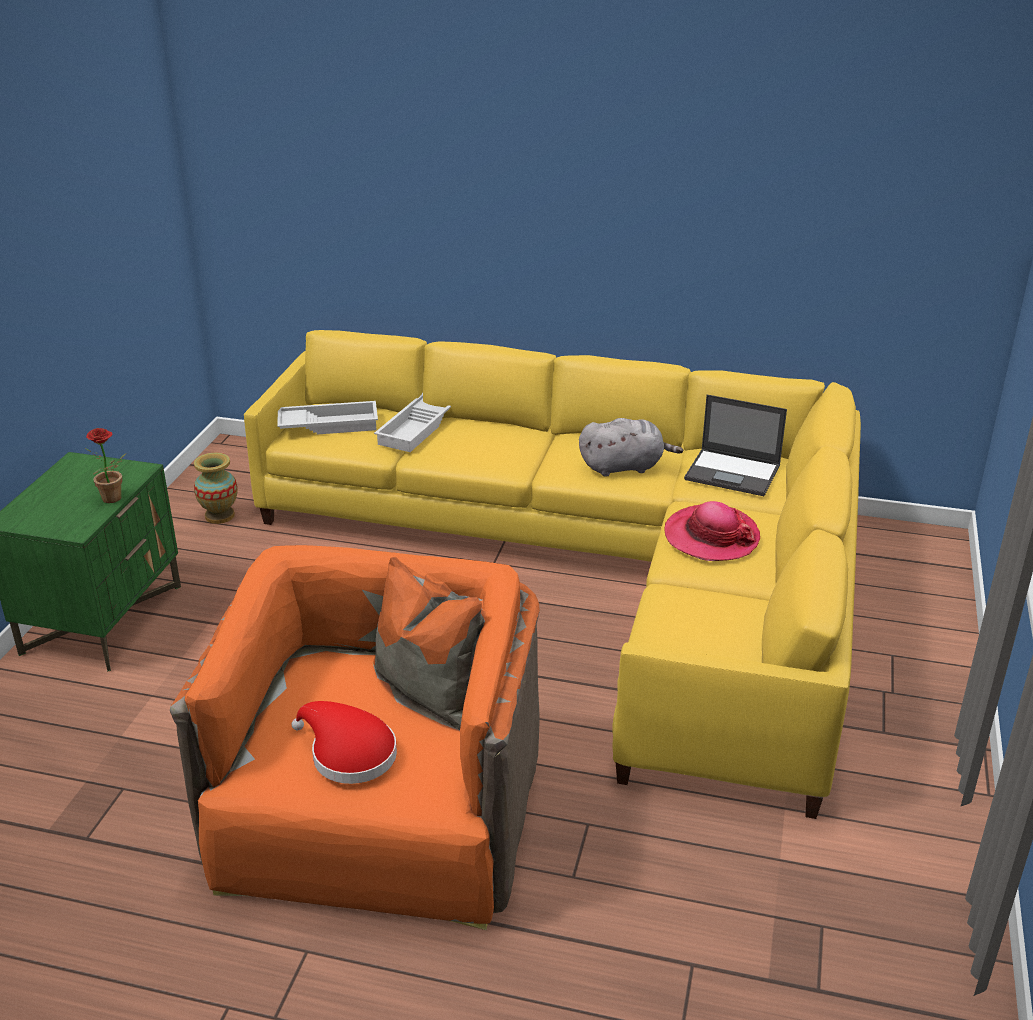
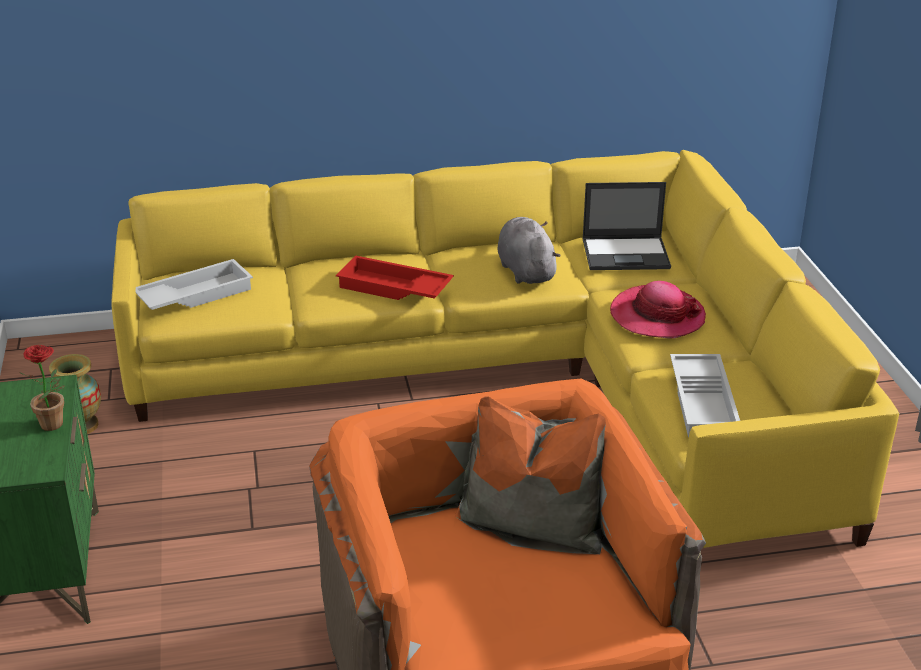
camera: 25 degrees left, 0 degrees up
red hat [292,701,397,784] -> none
white tray [374,393,451,452] -> white tray moved to [670,354,740,437]
grey plush toy [579,418,683,477] -> grey plush toy turned 75 degrees counterclockwise [498,217,561,284]
none -> red tray [336,256,454,300]

